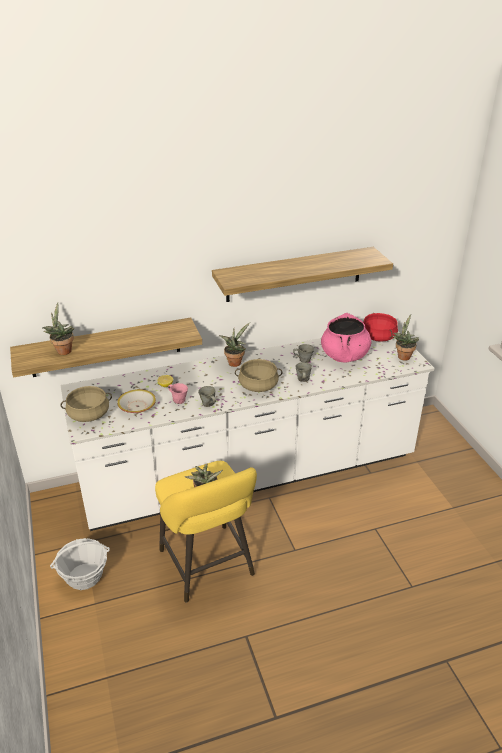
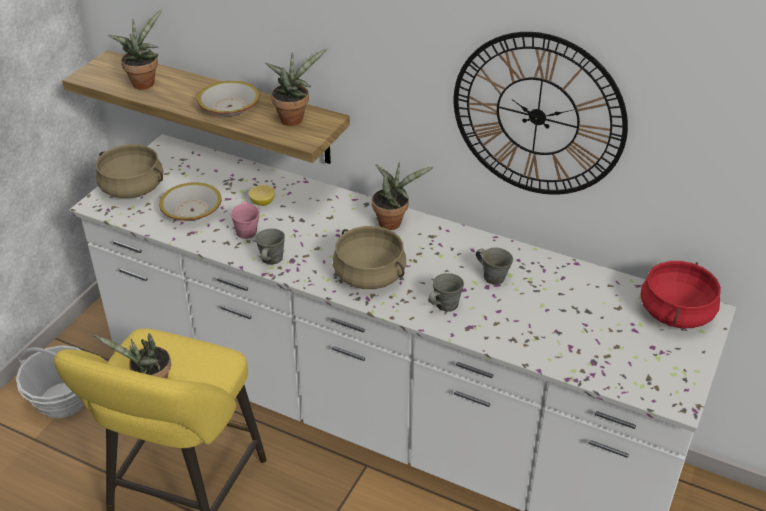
camera: 45 degrees right, 5 degrees up
shelf [212,247,393,302] -> wall clock [454,32,628,195]
pink cooking pot [321,313,372,363] -> none
potted plant [393,314,419,361] -> potted plant moved to [265,48,327,126]
none -> bowl [197,81,260,117]

